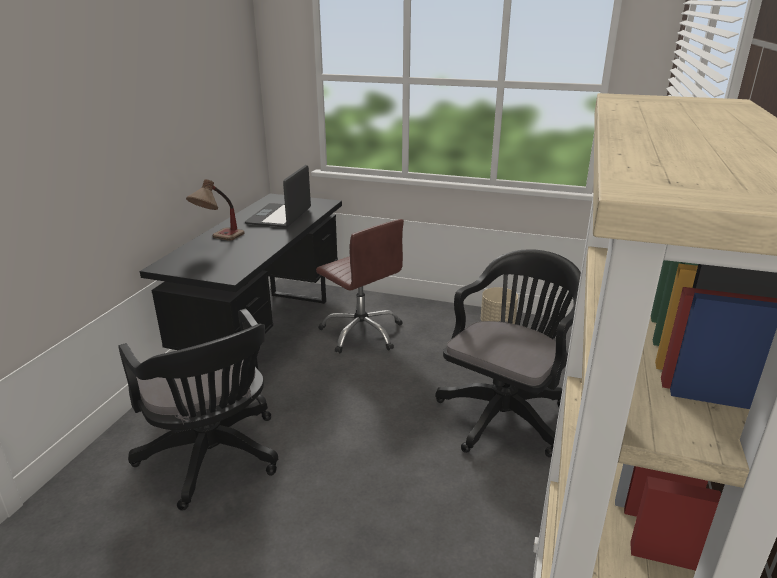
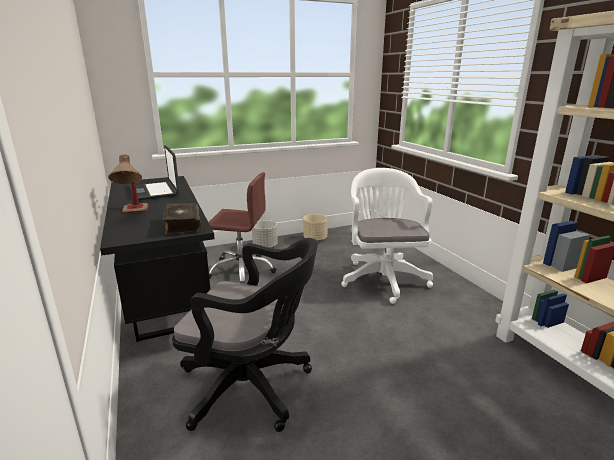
camera: 40 degrees left, 5 degrees down
black office chair [435,249,581,458] -> white office chair [341,168,433,304]
none -> book [163,203,201,235]
none -> grey planter [252,220,278,248]

